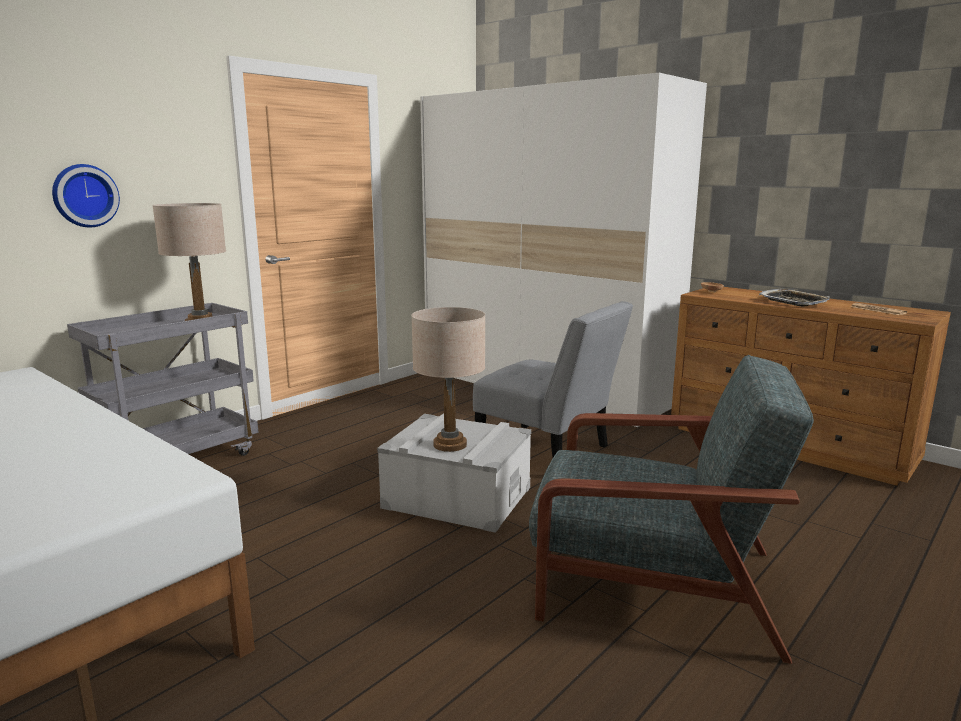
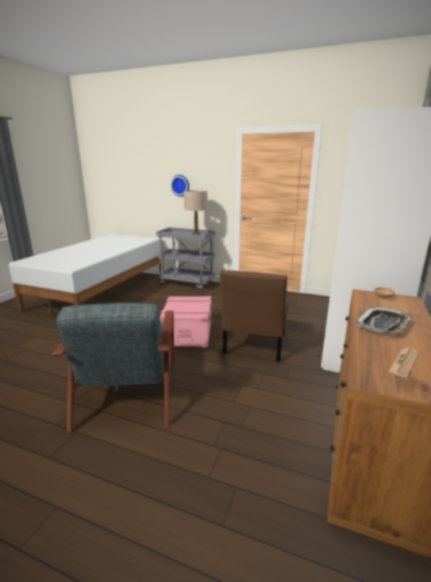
camera: 70 degrees right, 5 degrees up
grey storage box [377,414,531,533] -> pink storage box [160,296,213,347]
beige table lamp [411,307,485,452] -> none
grey chair [473,301,633,457] -> brown chair [220,270,289,362]

